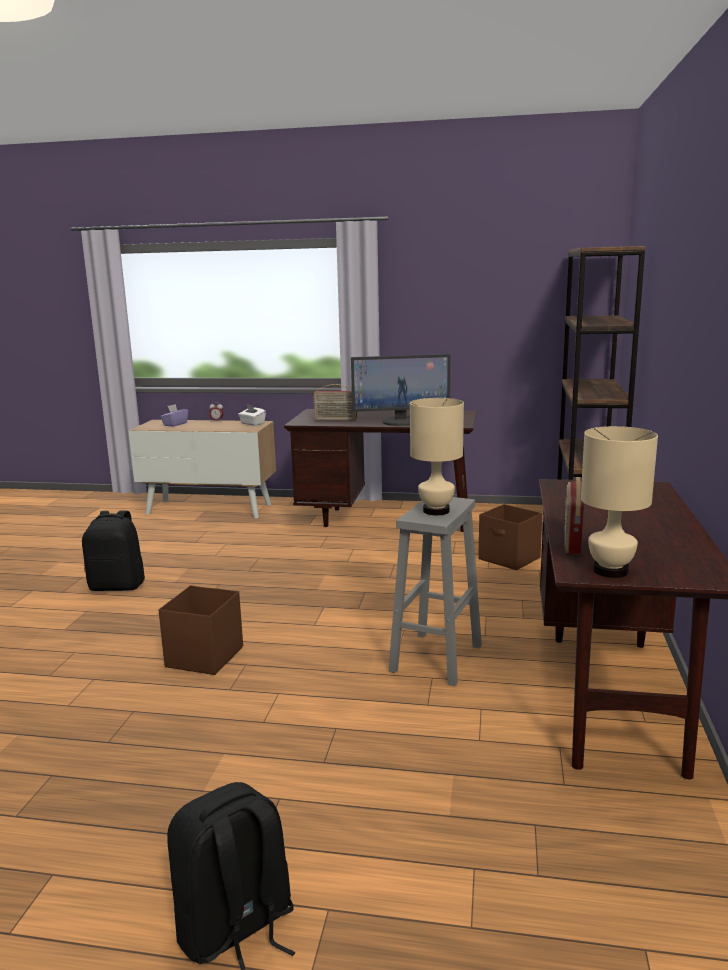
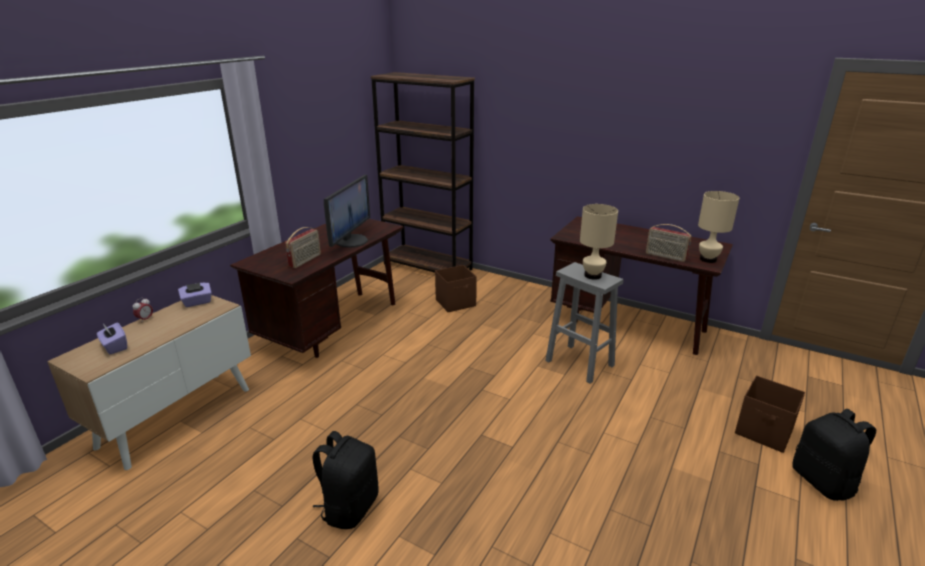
camera: 70 degrees left, 10 degrees up
brown storage box [158,585,243,675] -> brown storage box moved to [735,375,805,453]
white tissue box [238,404,266,426] -> purple tissue box [178,283,212,307]

